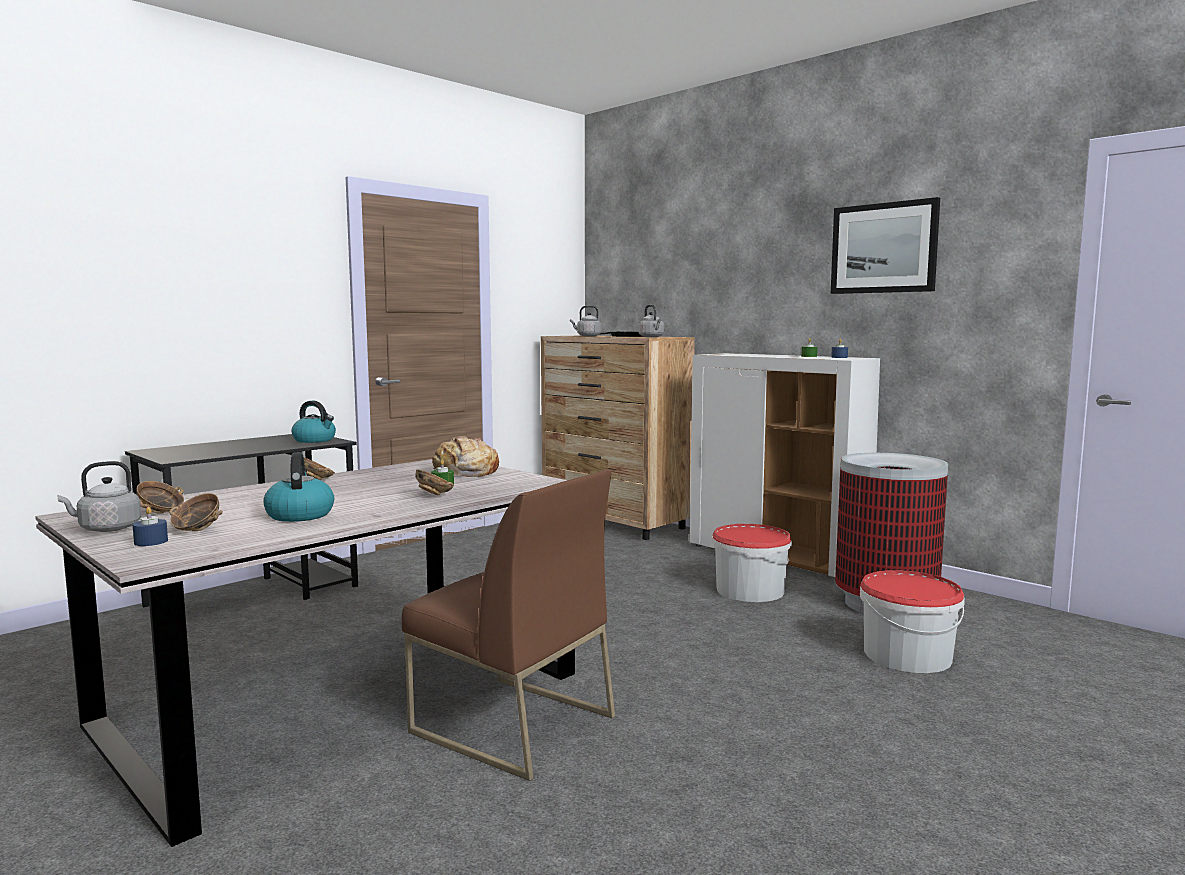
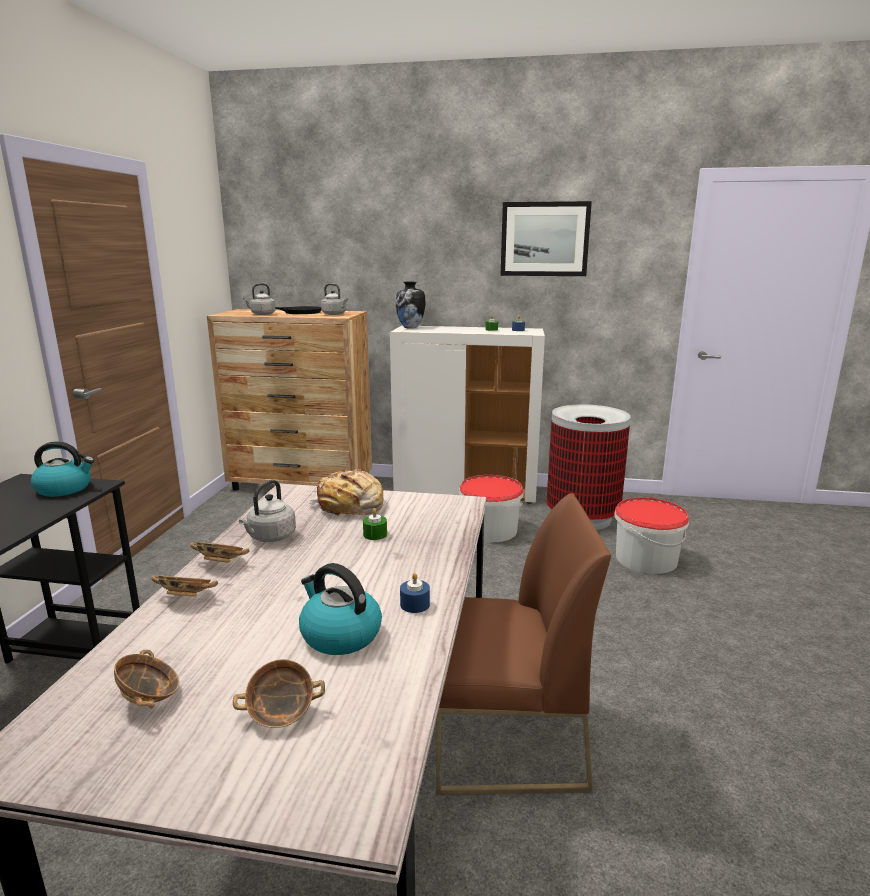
camera: 35 degrees left, 10 degrees up
grey kettle [57,461,141,532] -> grey kettle moved to [239,480,296,542]
blue candle [133,507,168,546] -> blue candle moved to [400,573,430,613]
bowl [415,470,454,495] -> bowl moved to [151,575,218,597]
none -> vase [395,281,426,328]

